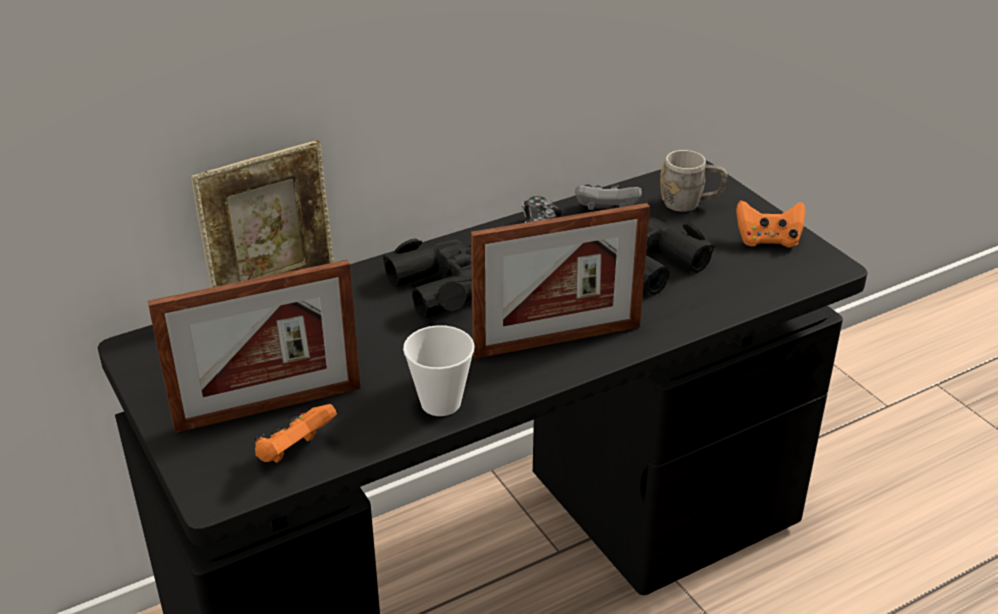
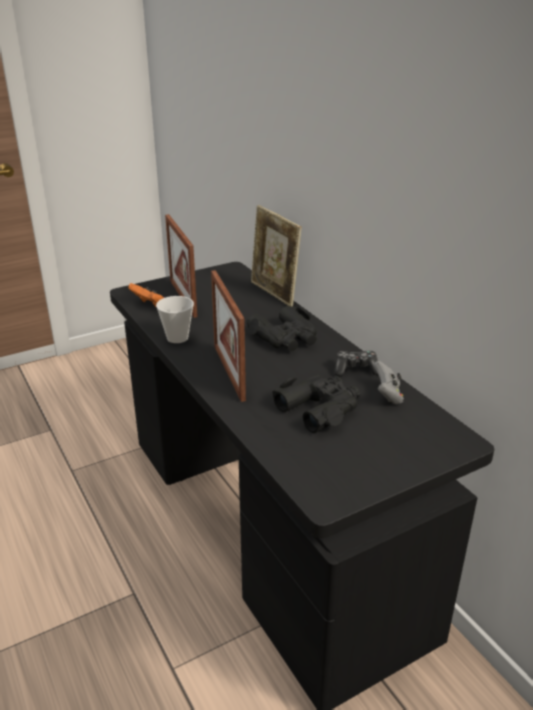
camera: 90 degrees right, 5 degrees down
grey mug [660,150,727,212] -> none
orange game controller [736,201,805,248] -> none

